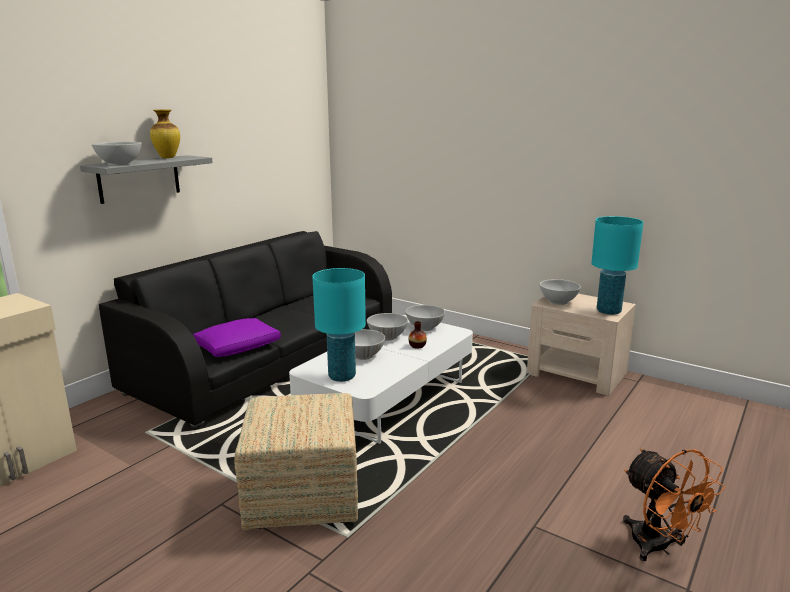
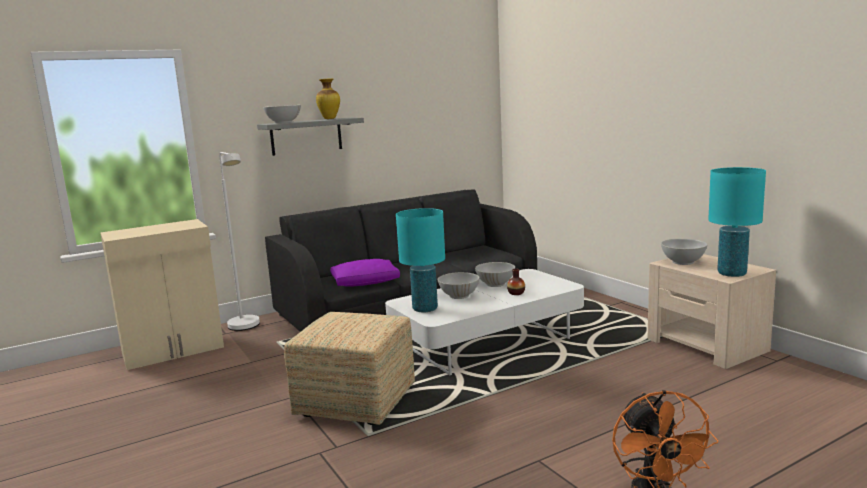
camera: 25 degrees right, 5 degrees down
white bowl [405,305,445,331] -> none
none -> white floor lamp [219,152,260,331]

